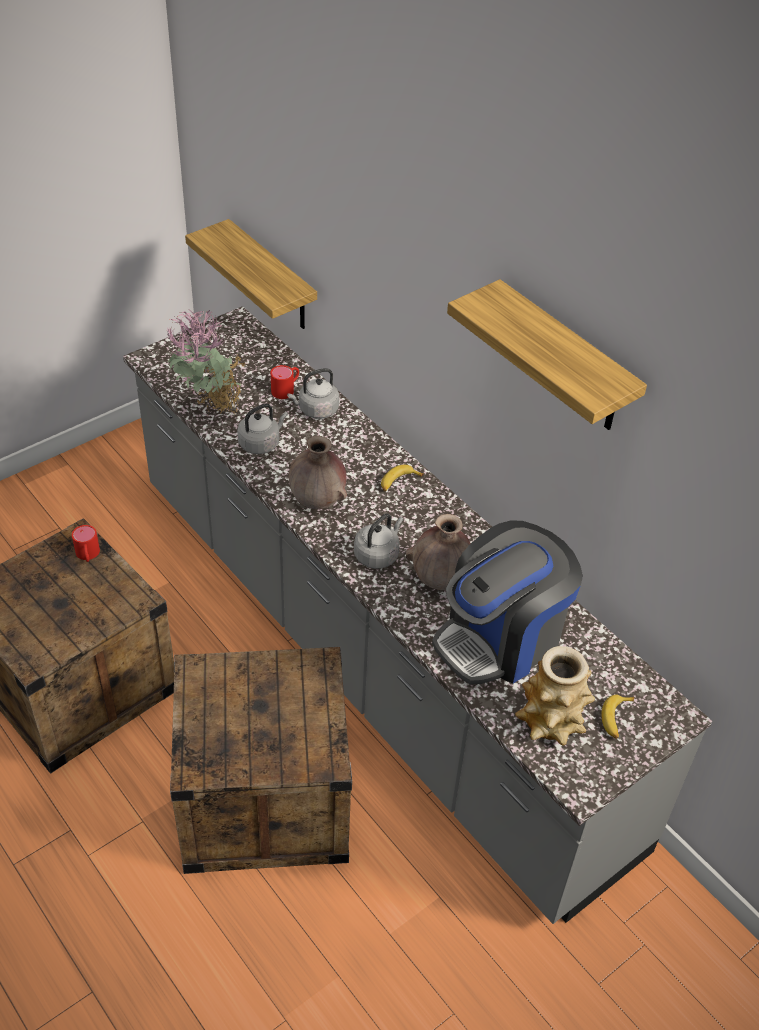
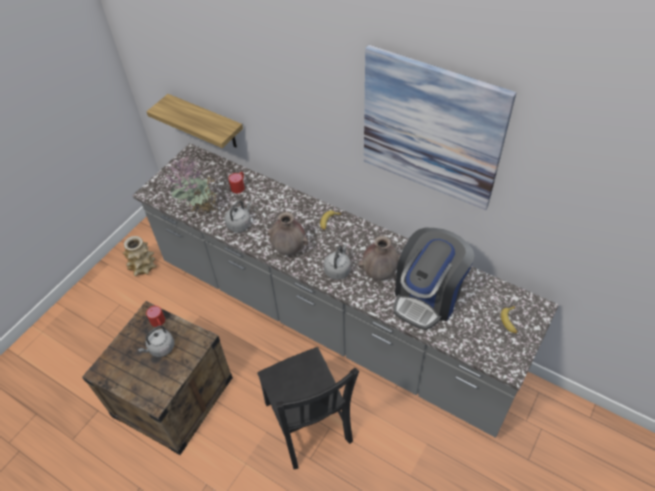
camera: 15 degrees left, 5 degrees up
crate [170,647,352,874] -> black chair [257,347,359,469]
grey kettle [287,368,339,419] -> grey kettle moved to [138,325,175,357]
shelf [447,279,647,430] -> picture [364,45,516,210]
vase [515,646,595,746] -> vase moved to [123,236,156,276]

